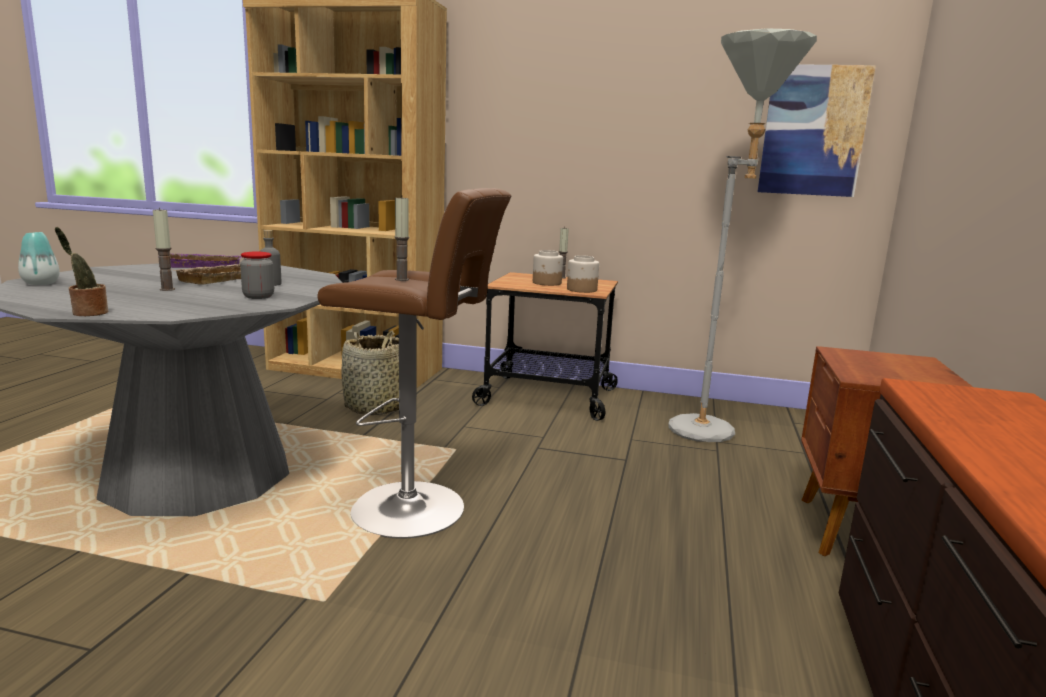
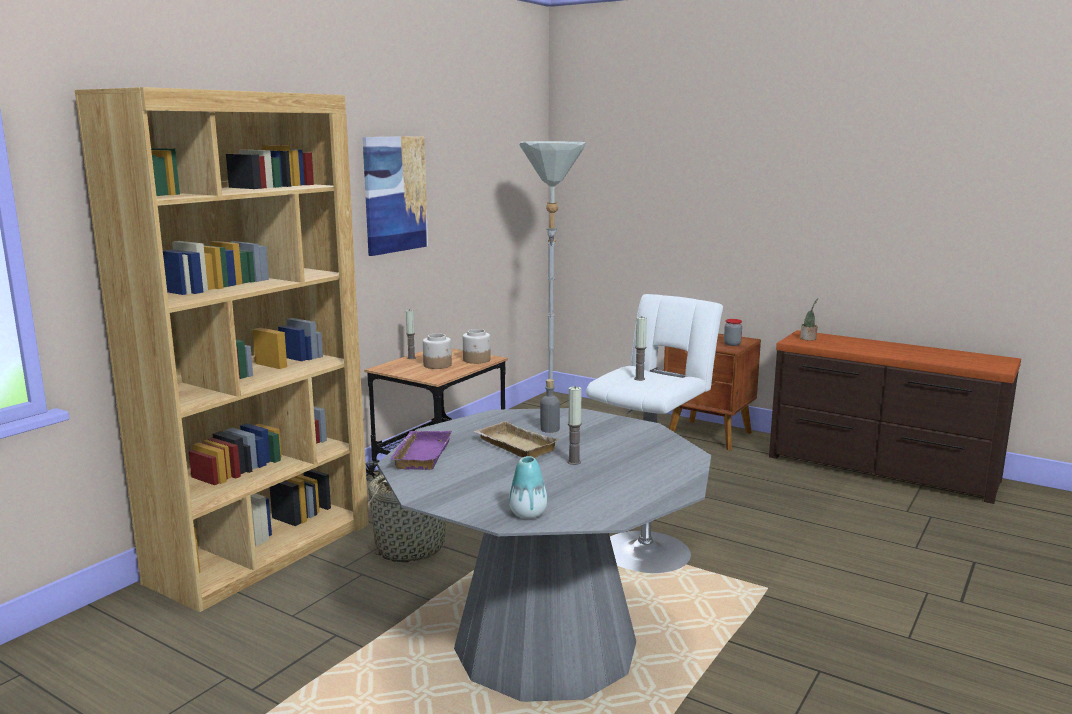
camera: 70 degrees left, 0 degrees up
potted plant [55,227,108,316] -> potted plant moved to [800,298,818,341]
jar [240,252,274,299] -> jar moved to [724,319,742,346]
brown stool [318,188,511,539] -> white stool [586,294,723,573]
picture [758,64,876,197] -> picture moved to [363,136,428,256]

